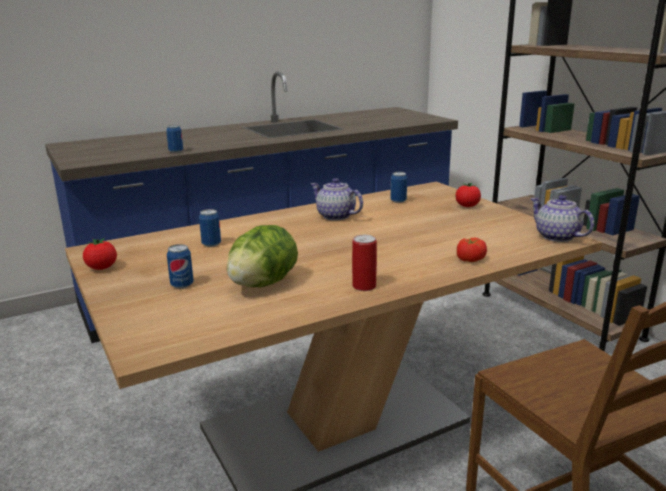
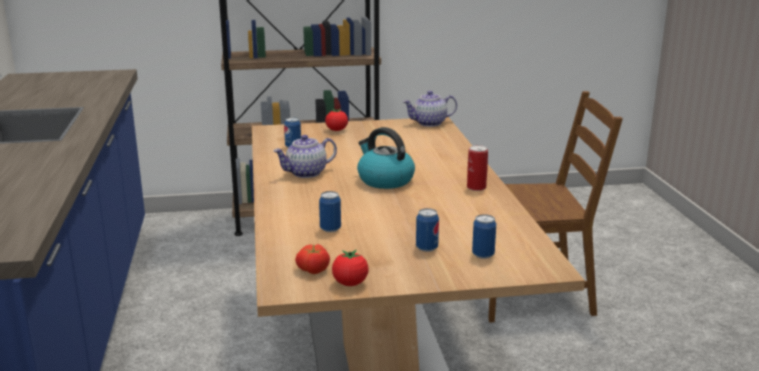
camera: 70 degrees left, 0 degrees up
can [166,125,183,153] -> can moved to [472,214,496,259]
lettuce [227,225,298,287] -> none
tomato [457,238,487,262] -> tomato moved to [295,244,330,274]
none -> kettle [357,127,415,189]

